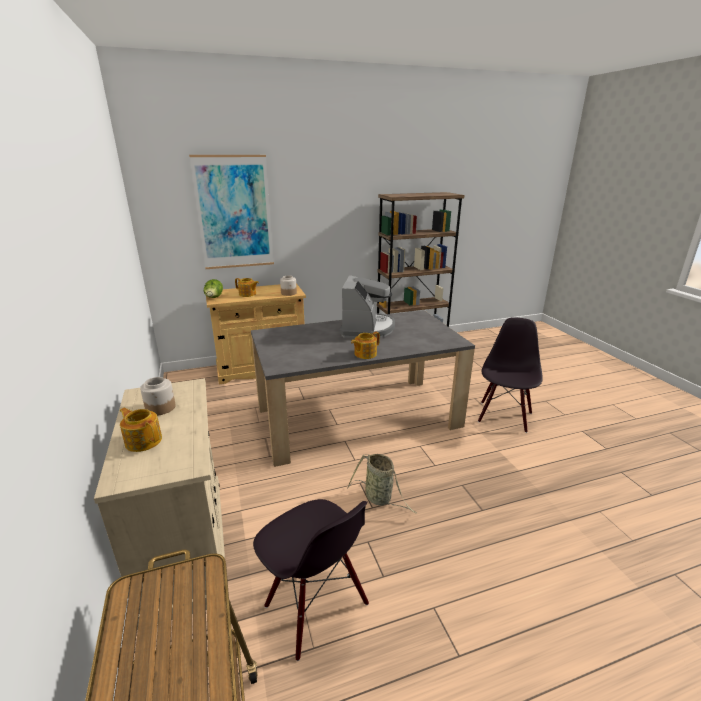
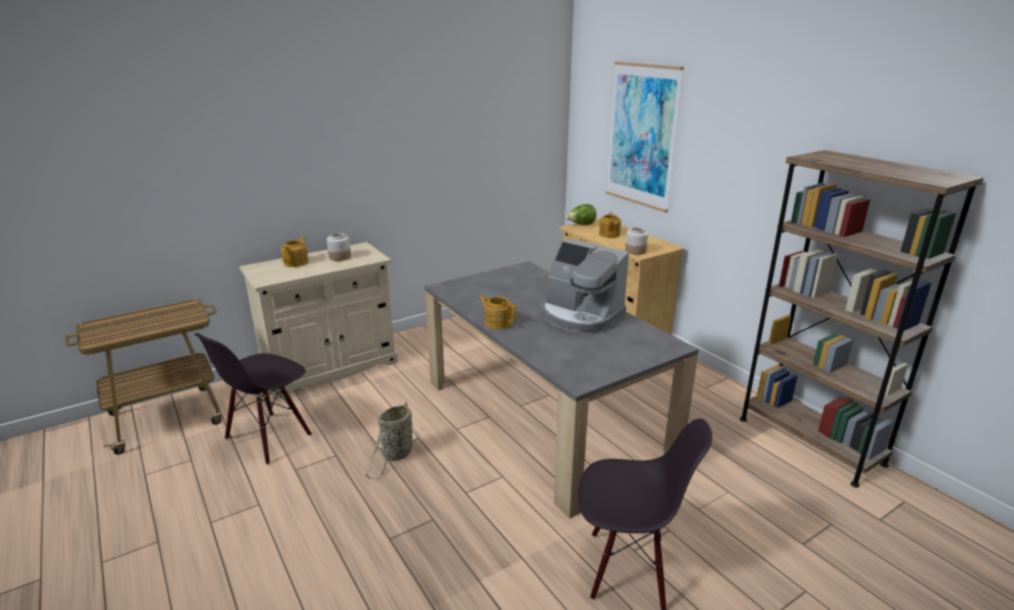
camera: 75 degrees right, 0 degrees up
coffee machine [340,275,395,338] -> coffee machine turned 45 degrees clockwise [540,239,629,333]

